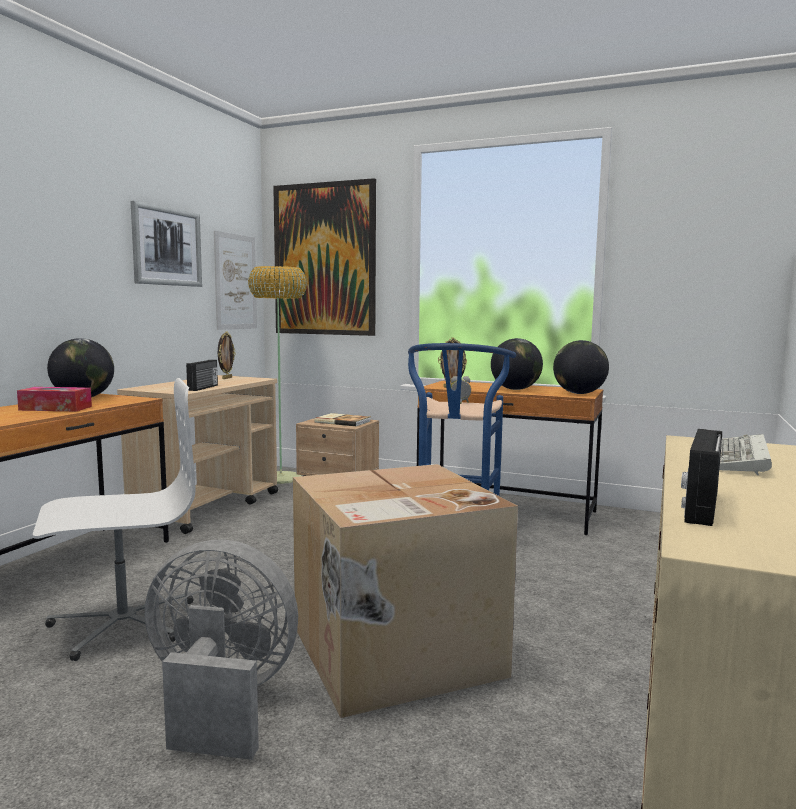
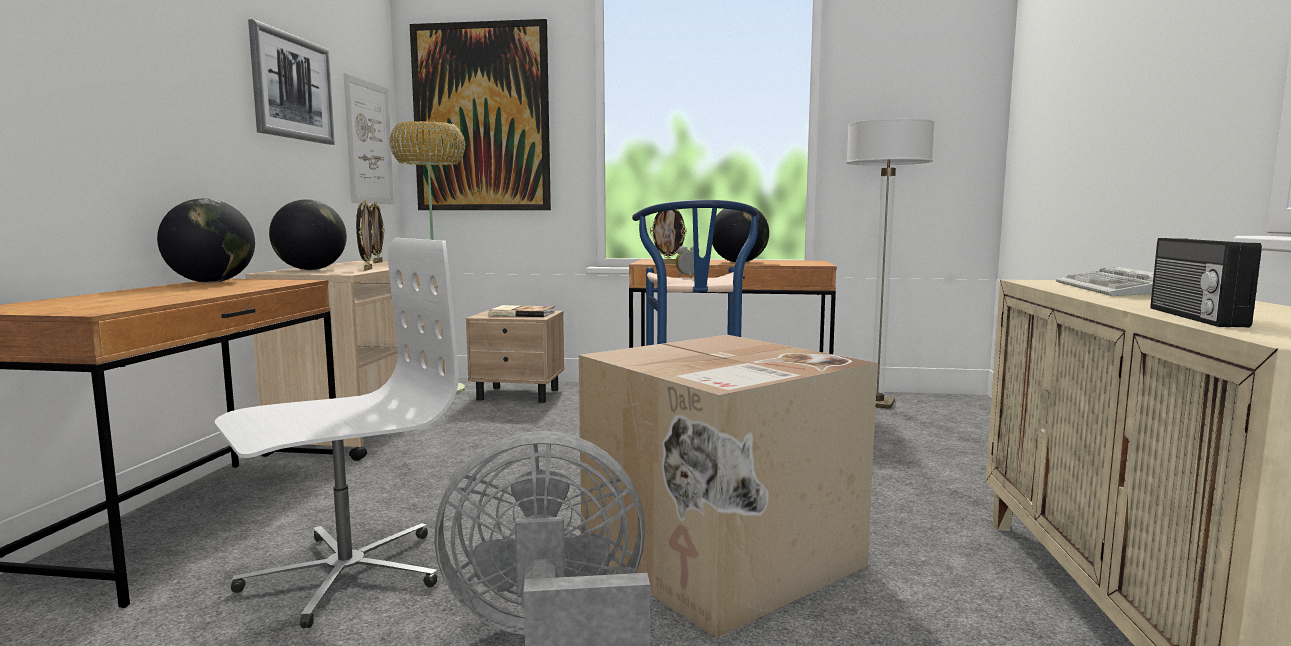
camera: 15 degrees left, 0 degrees up
tissue box [17,387,92,411] -> none
radio [186,360,218,391] -> picture frame [356,200,374,271]
globe [553,340,609,394] -> globe moved to [269,199,347,270]
none -> floor lamp [846,118,935,409]

